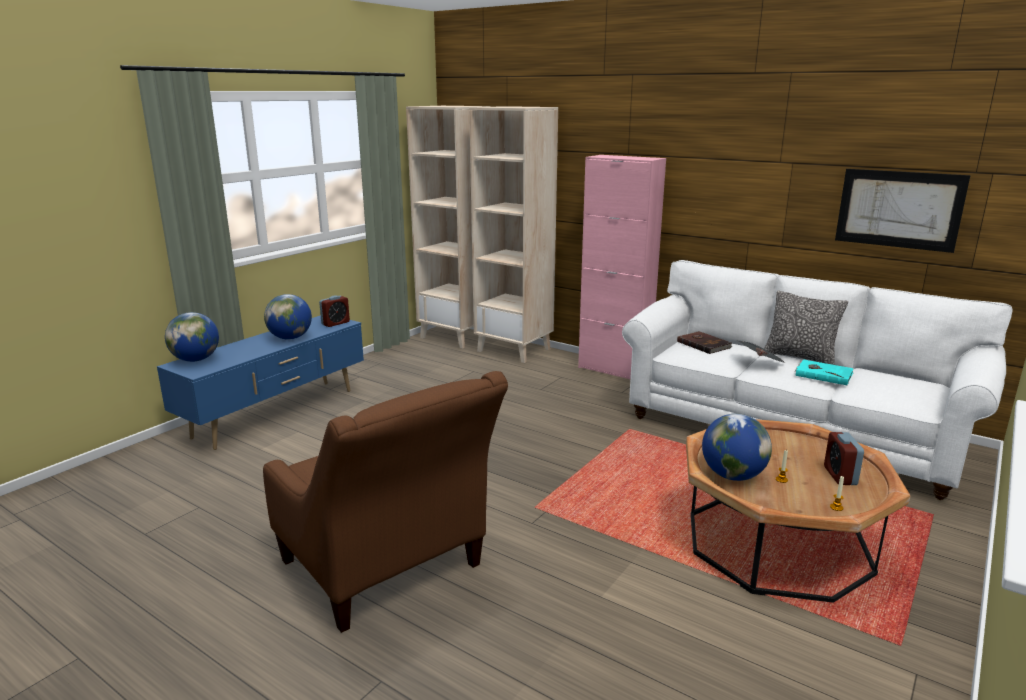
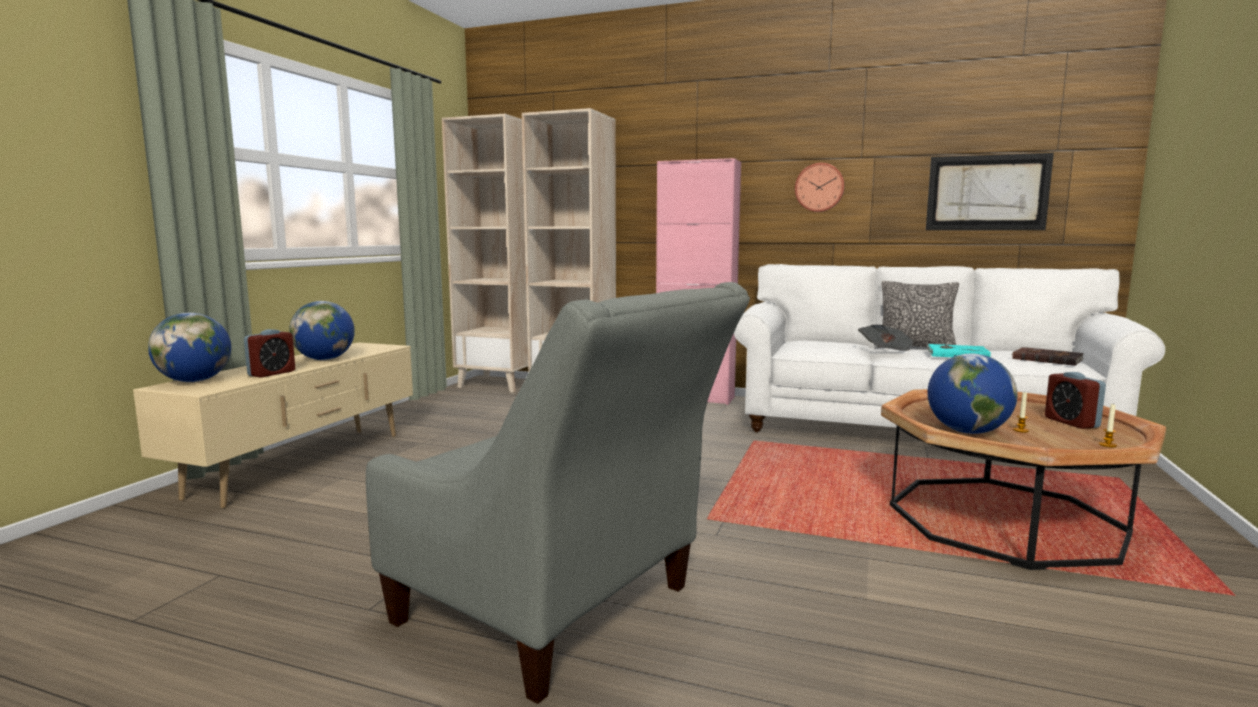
camera: 15 degrees left, 10 degrees down
blue tv stand [157,315,364,450] -> beige tv stand [133,342,413,508]
brown armchair [263,371,508,633] -> grey armchair [366,282,750,704]
alarm clock [319,296,350,327] -> alarm clock moved to [244,329,295,378]
brown book [677,331,732,354] -> brown book moved to [1011,347,1083,366]
none -> wall clock [795,163,845,212]

